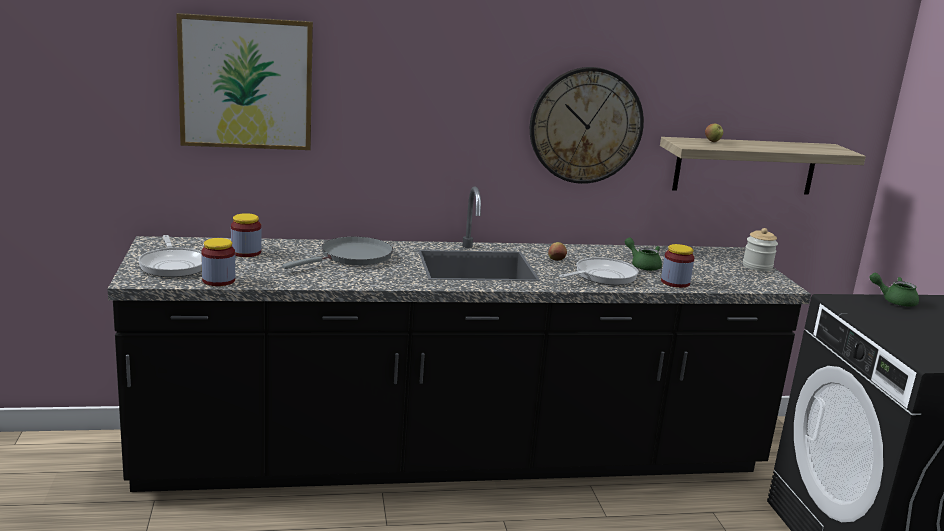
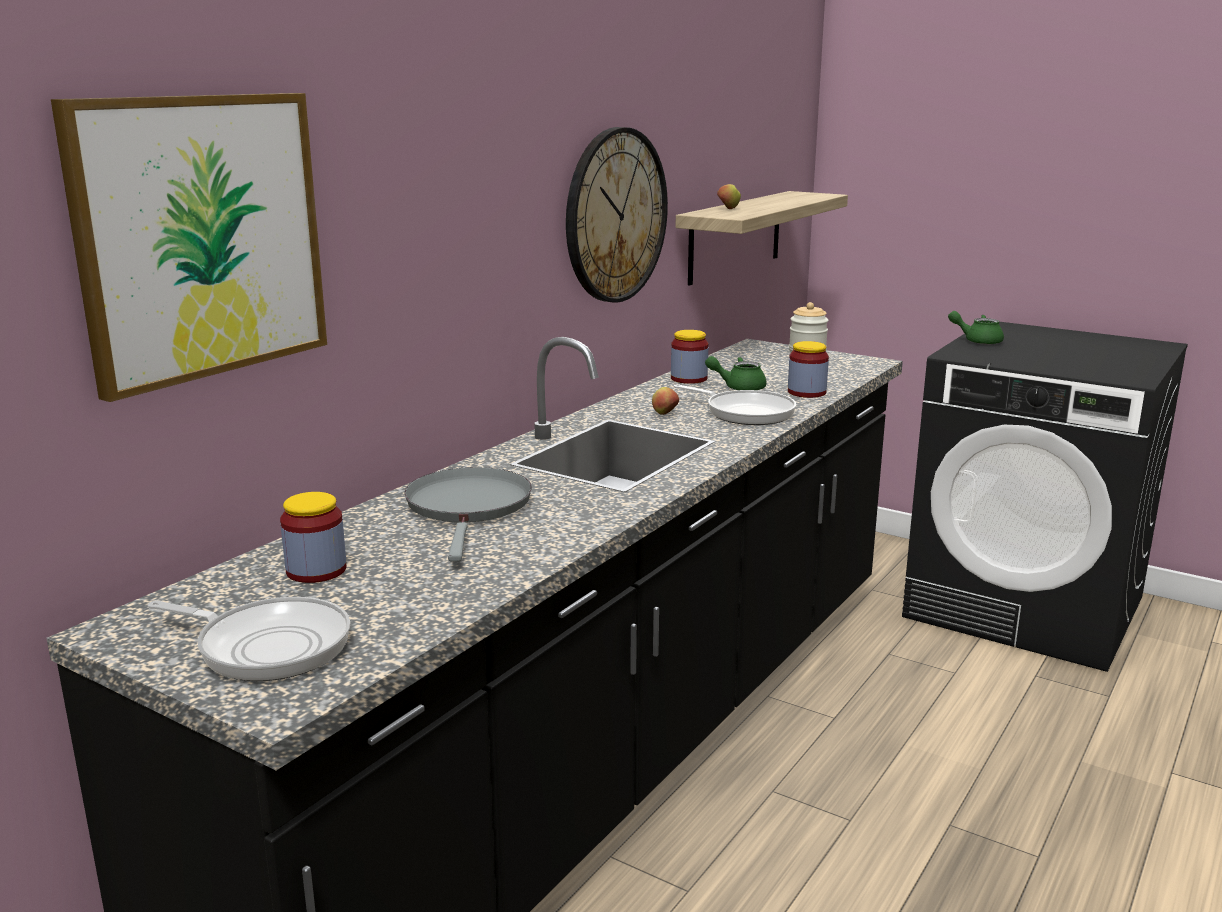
camera: 45 degrees left, 0 degrees up
jar [201,238,235,286] -> jar moved to [671,330,708,384]
frying pan [559,257,638,285] -> frying pan turned 120 degrees clockwise [674,384,796,425]
green teapot [869,273,919,307] -> green teapot turned 45 degrees clockwise [948,311,1004,345]

